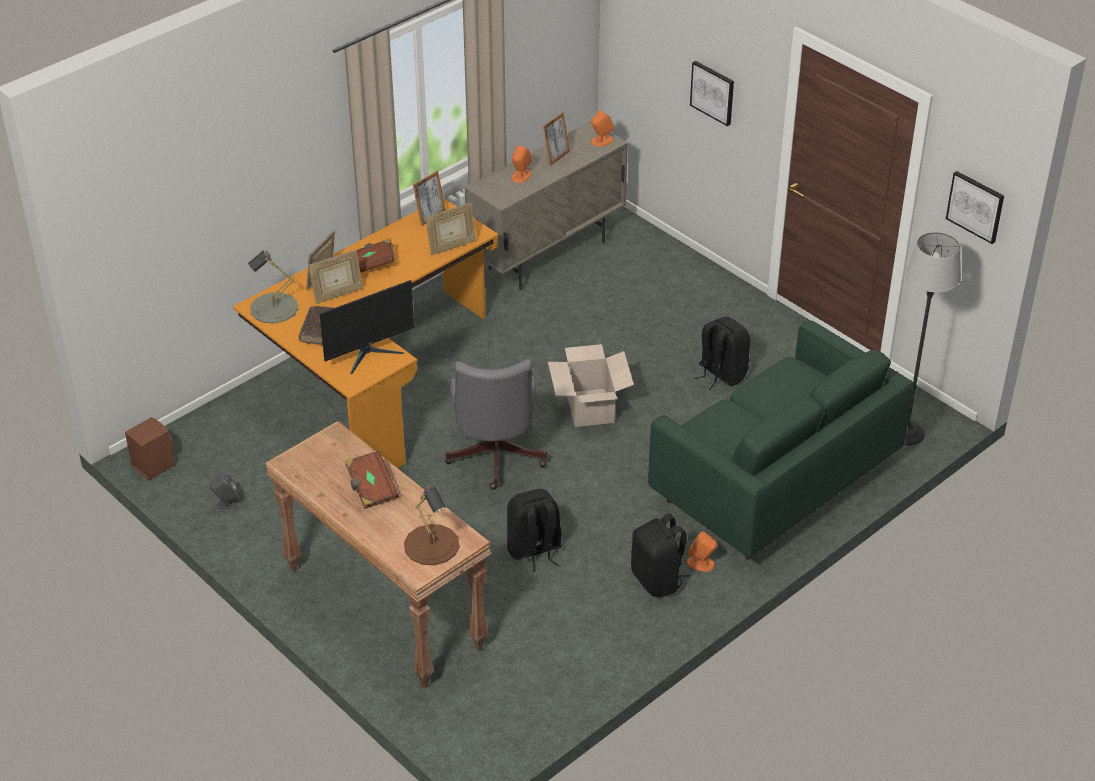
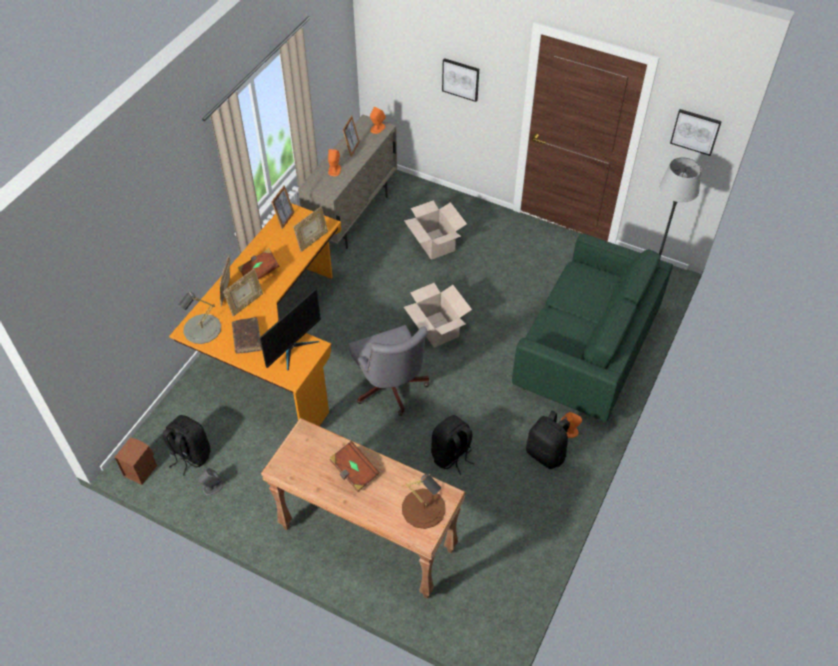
camera: 20 degrees left, 10 degrees up
black backpack [694,317,750,390] -> black backpack moved to [162,415,211,475]
none -> cardboard box [404,201,467,260]

